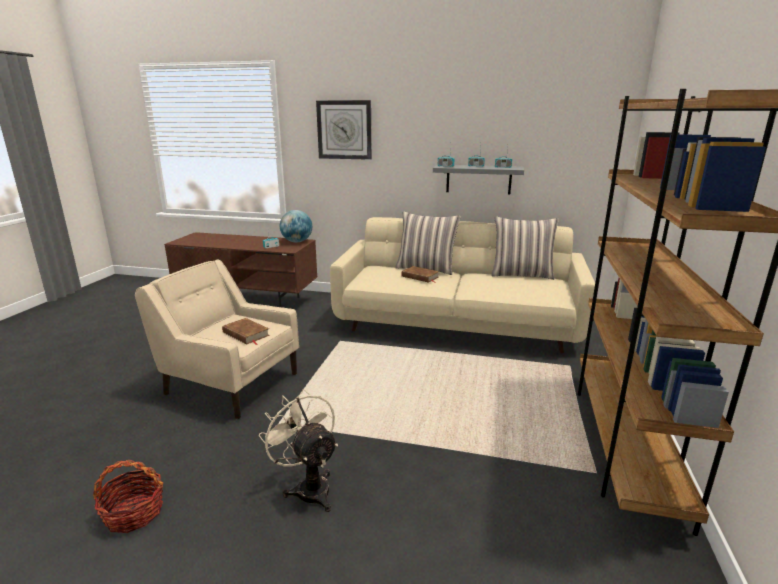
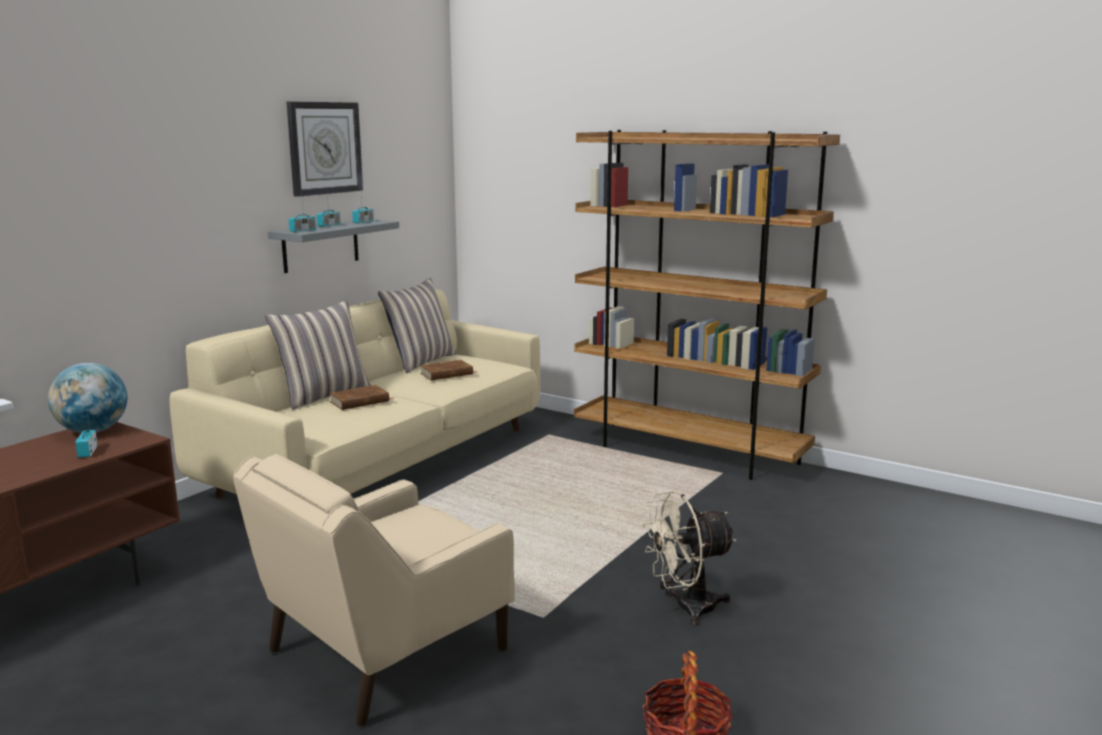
camera: 70 degrees left, 5 degrees down
brown book [222,318,270,345] -> brown book moved to [420,360,477,380]
wall clock [316,100,372,160] -> wall clock moved to [286,101,363,197]

